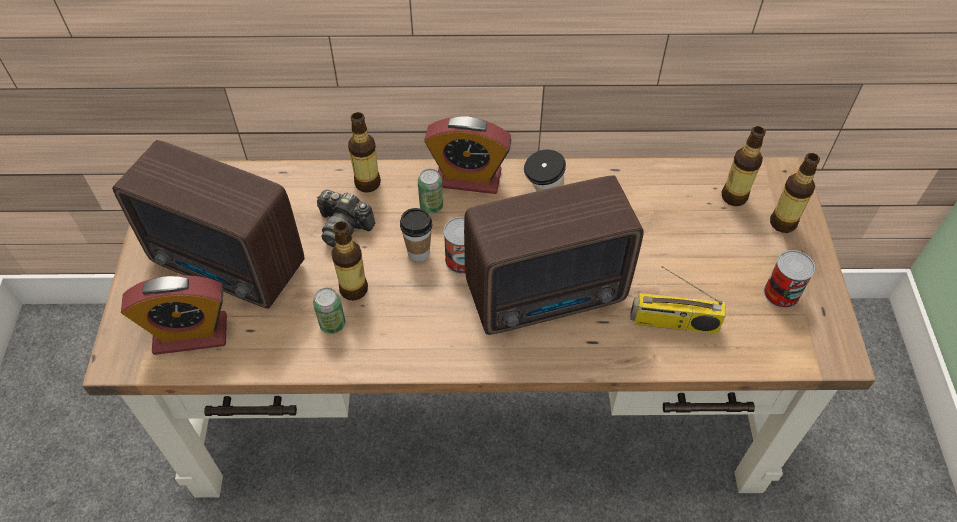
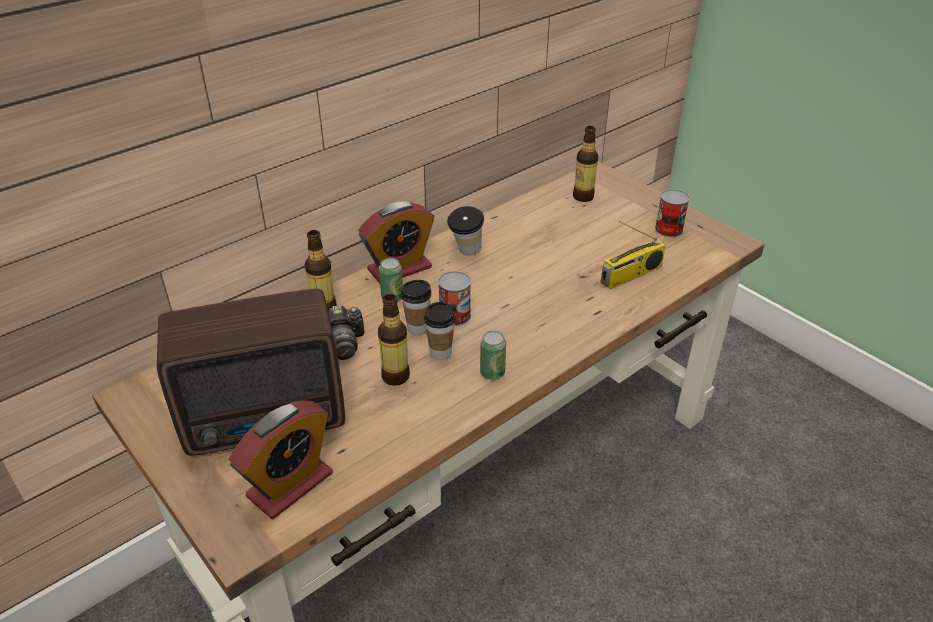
camera: 40 degrees left, 15 degrees down
can [313,288,345,334] -> can moved to [480,331,506,380]
radio [464,175,644,335] -> none
bottle [770,153,820,233] -> none
none -> cup [424,302,456,360]

